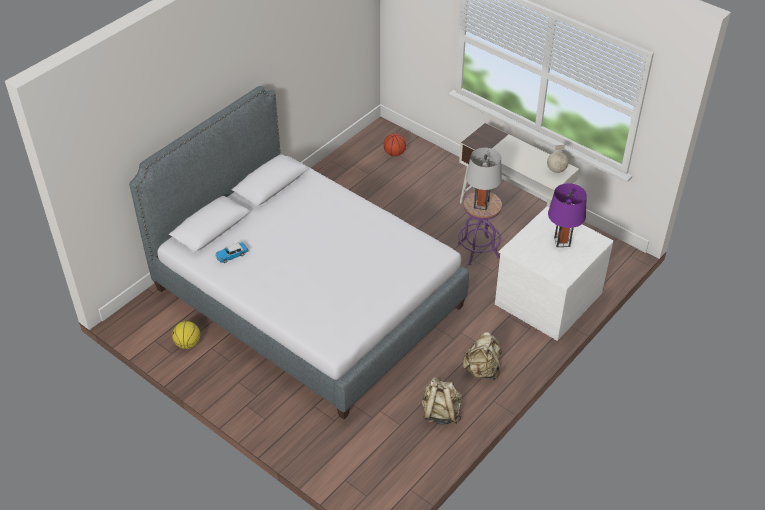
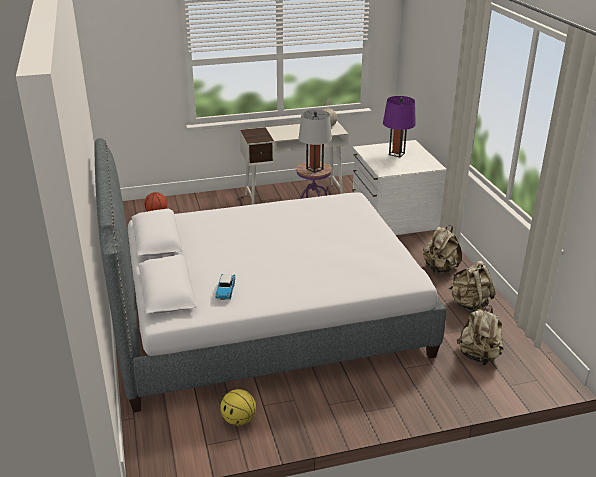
camera: 55 degrees left, 15 degrees down
none -> beige backpack [457,305,504,365]

